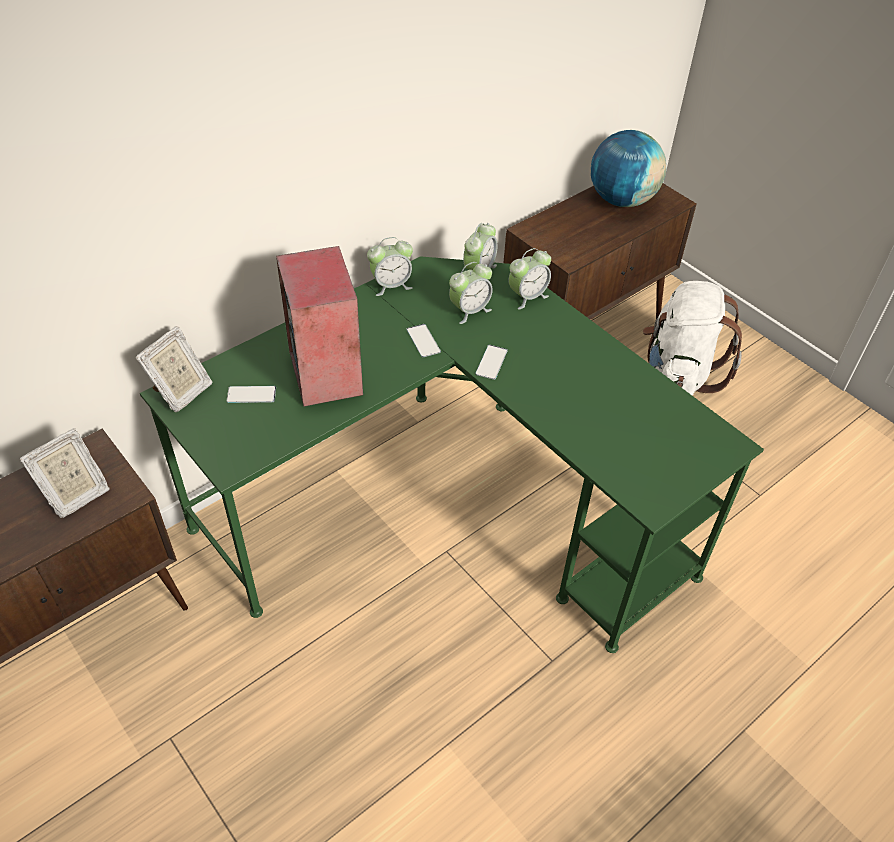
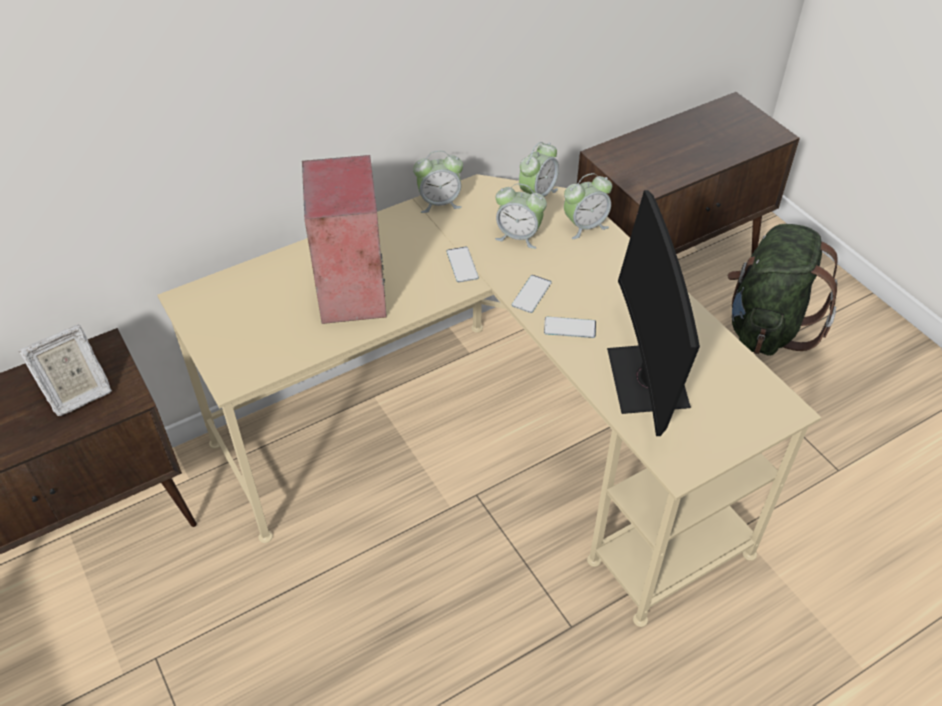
camera: 10 degrees right, 0 degrees up
picture frame [135,326,213,412] -> none
green desk [140,256,764,653] -> beige desk [157,174,821,627]
phone [227,386,276,403] -> phone moved to [544,317,596,338]
alarm clock [449,262,493,324] -> alarm clock turned 45 degrees clockwise [495,183,547,249]
globe [591,130,666,207] -> none
white backpack [643,281,742,396] -> green backpack [728,224,838,356]
none -> monitor [607,190,700,436]

